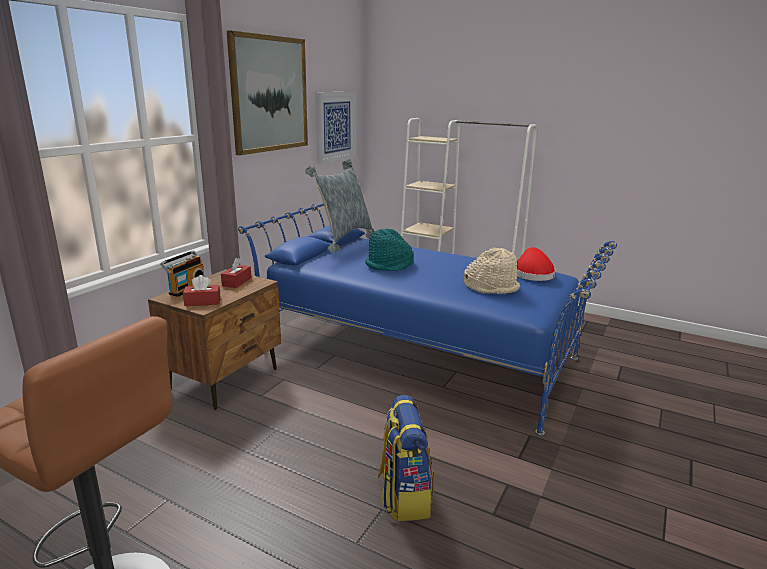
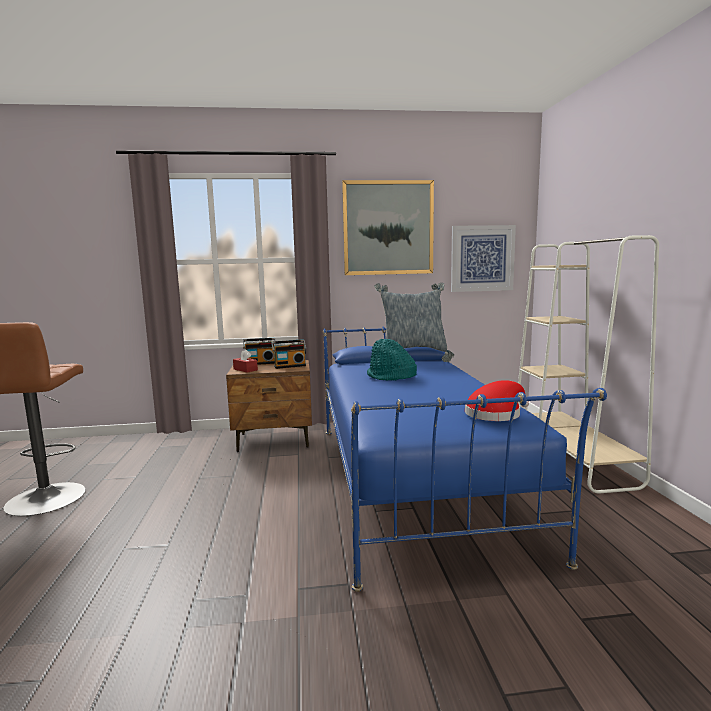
camera: 55 degrees right, 10 degrees down
red tissue box [221,258,251,288] -> radio [271,339,306,369]
backpack [378,395,434,521] -> none
beige hat [464,248,520,294] -> none

